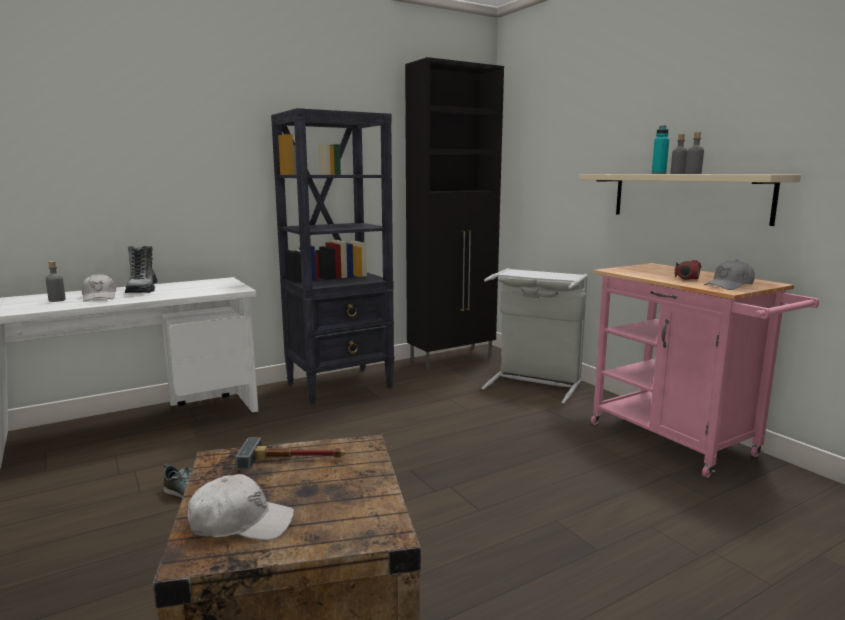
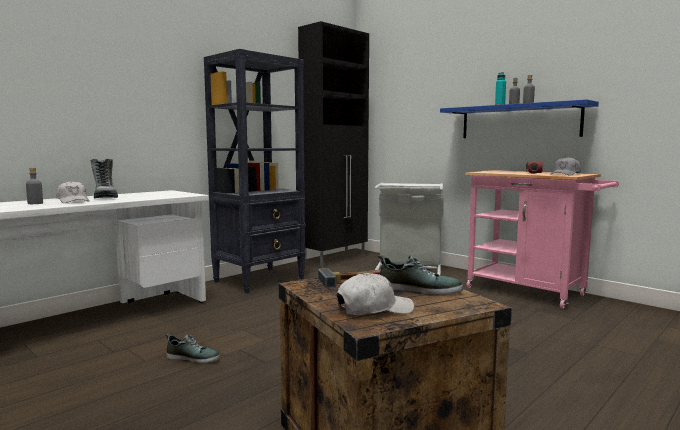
camera: 15 degrees left, 5 degrees down
beige shelf [579,174,801,226] -> blue shelf [440,99,599,138]
none -> shoe [378,255,463,295]

